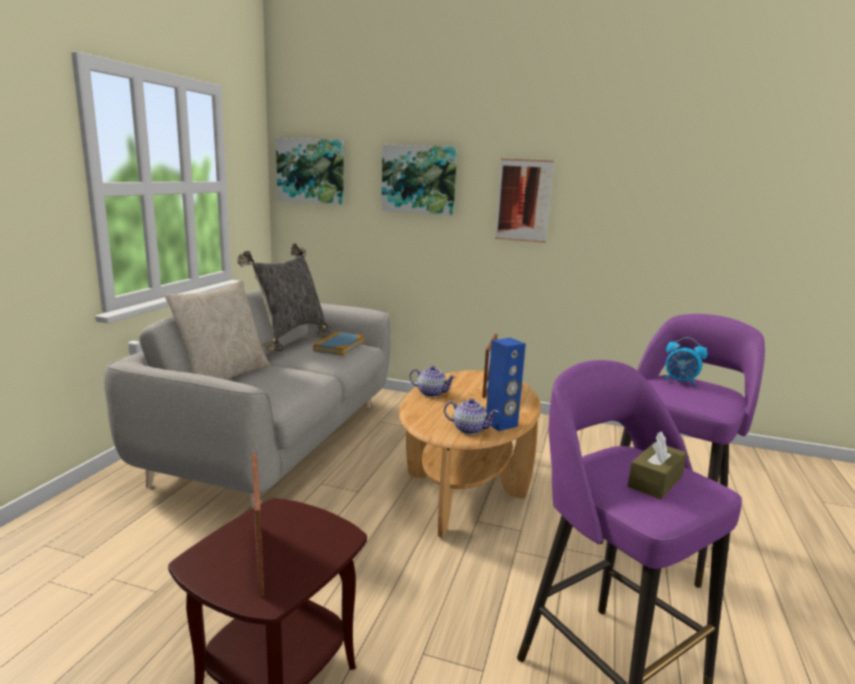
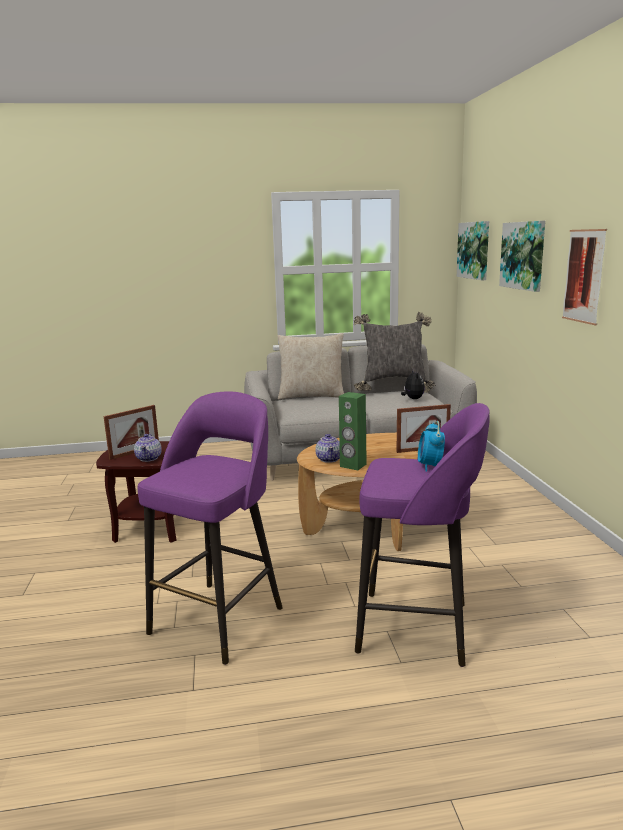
camera: 65 degrees right, 0 degrees up
book [313,332,364,356] -> plush toy [401,370,425,399]
teapot [409,366,456,397] -> teapot moved to [134,434,162,462]
blue speaker [486,338,526,431] -> green speaker [339,392,367,470]
brown tissue box [628,431,687,499] -> none

